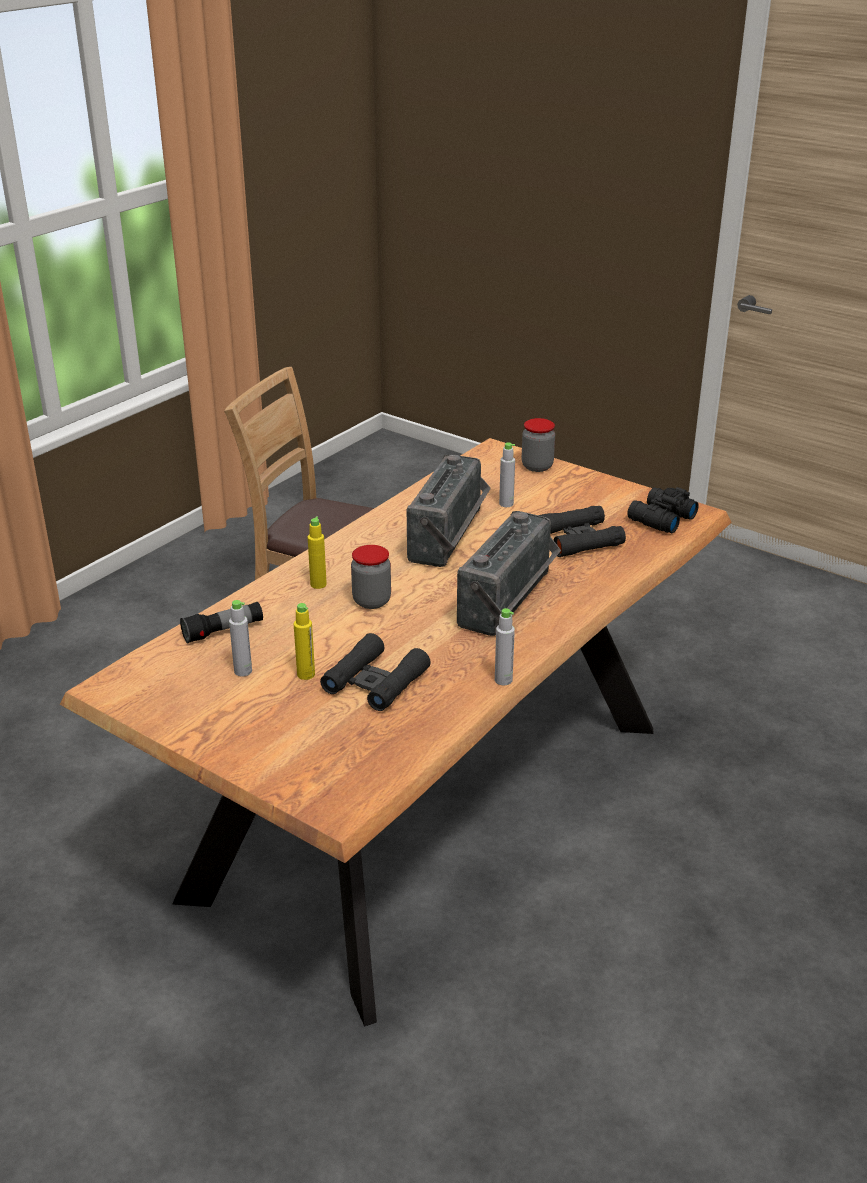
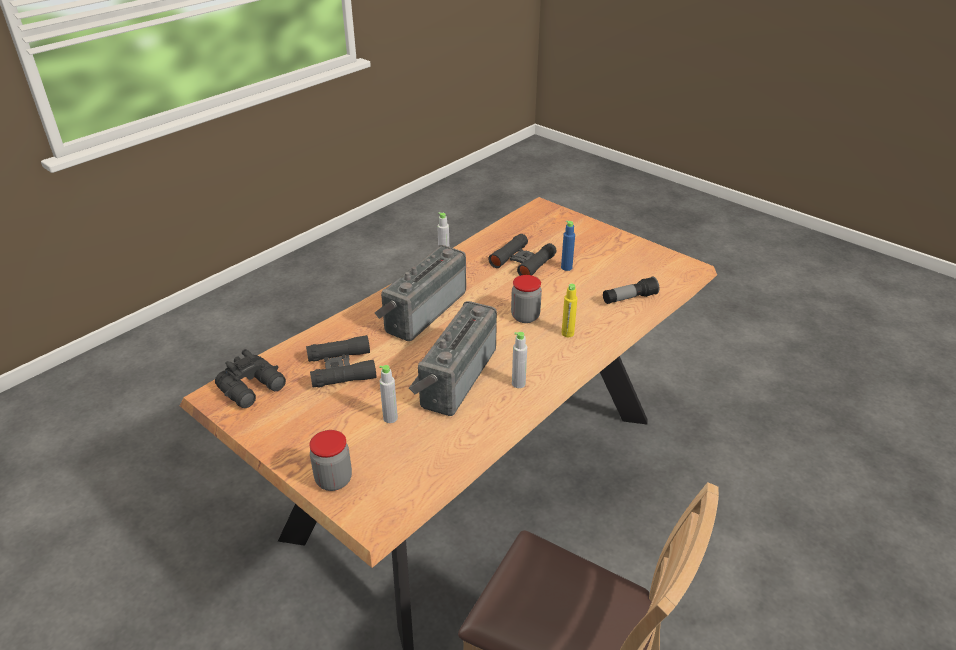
camera: 175 degrees left, 5 degrees up
grey bottle [229,600,252,677] -> grey bottle moved to [512,332,527,388]
yellow bottle [294,603,315,680] -> blue bottle [561,221,575,271]

